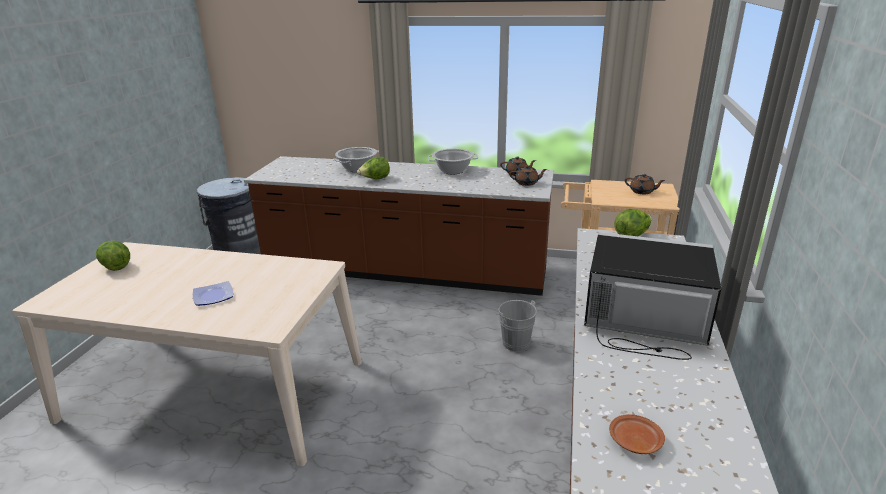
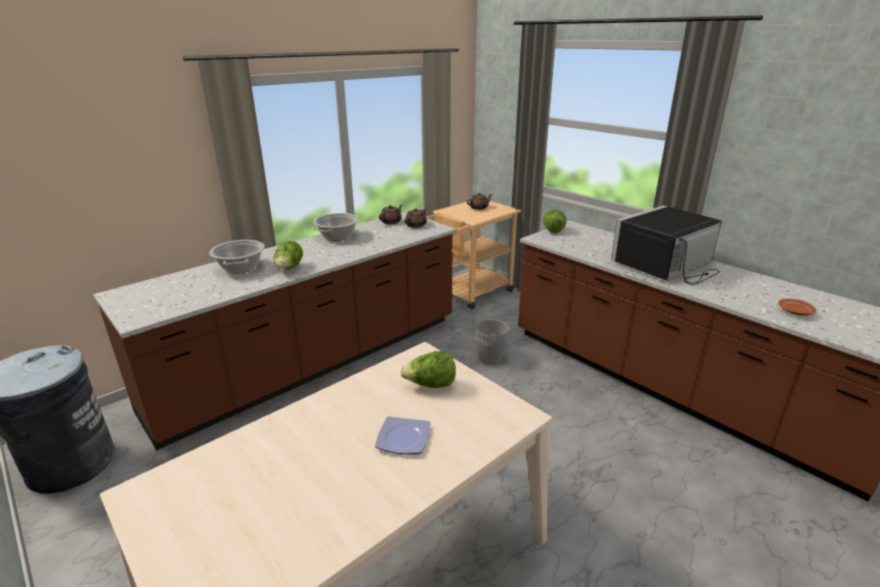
camera: 55 degrees left, 0 degrees up
lettuce [96,241,130,271] -> lettuce moved to [400,351,456,388]

